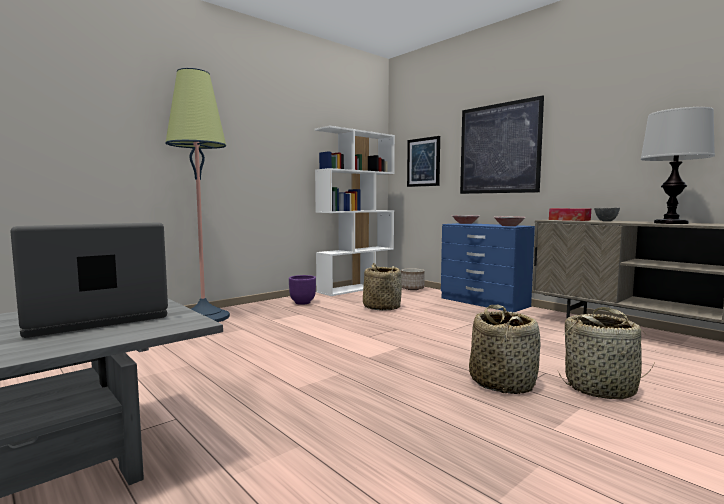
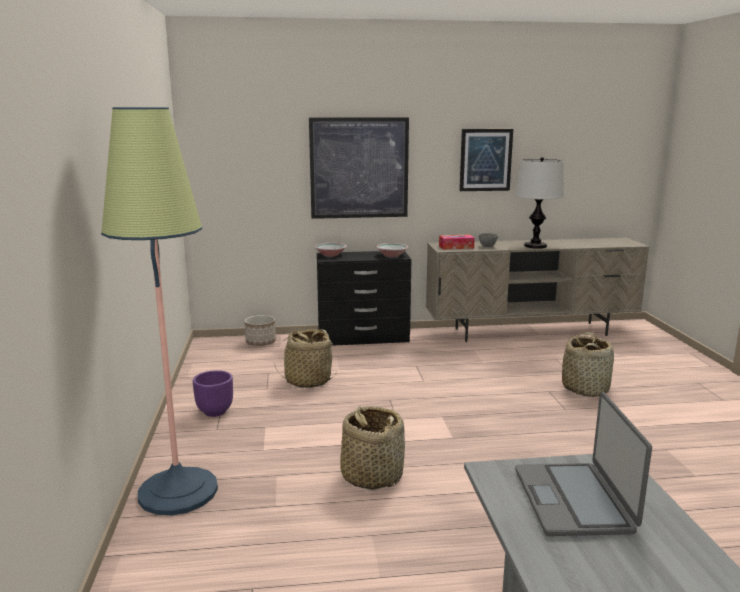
camera: 55 degrees left, 10 degrees up
white bookcase [314,126,395,296] -> none
picture [407,136,440,187] -> picture moved to [459,129,513,191]
blue dresser [441,223,535,313] -> black dresser [317,251,411,346]
basket [469,305,540,394] -> basket moved to [340,406,405,490]

